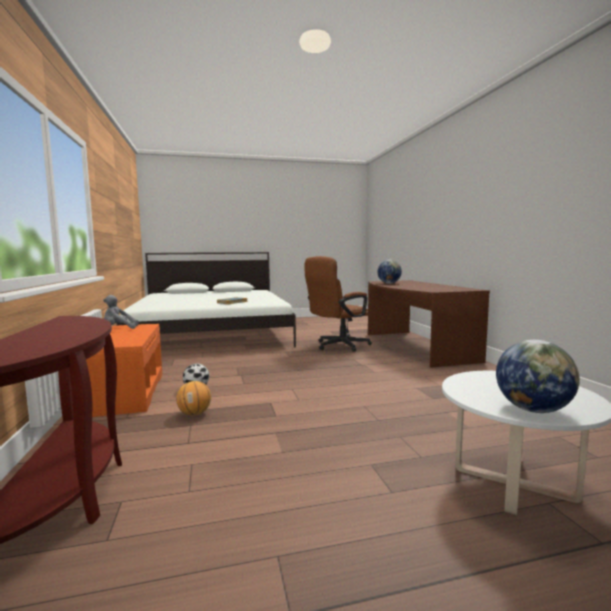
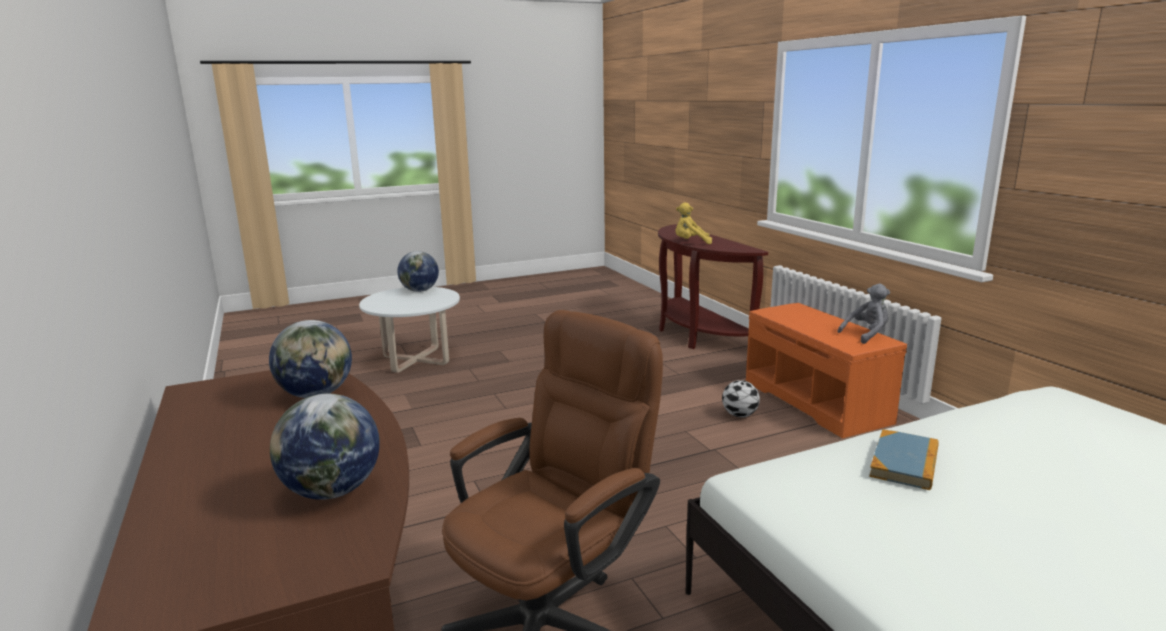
camera: 170 degrees right, 10 degrees up
basketball [176,381,211,416] -> none
none -> globe [269,320,352,398]
none -> yellow plush toy [675,202,712,244]

